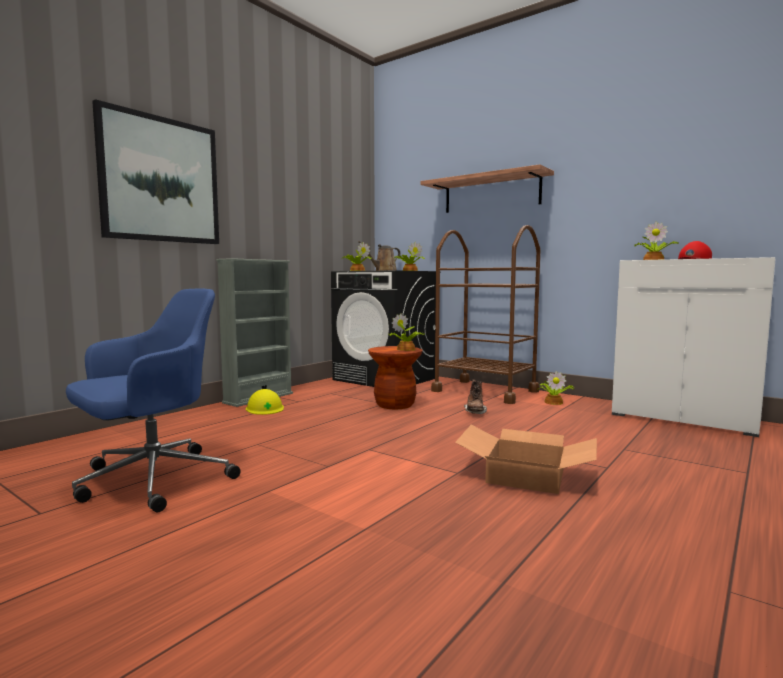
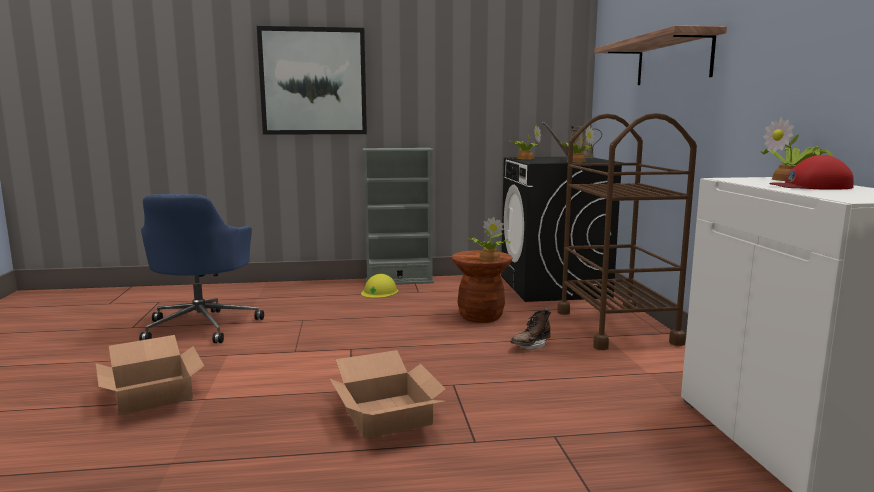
camera: 45 degrees right, 5 degrees up
blue office chair [66,288,241,513] -> blue office chair turned 90 degrees clockwise [139,194,264,343]
potted plant [537,371,574,405] -> none
none -> cardboard box [96,335,204,415]

